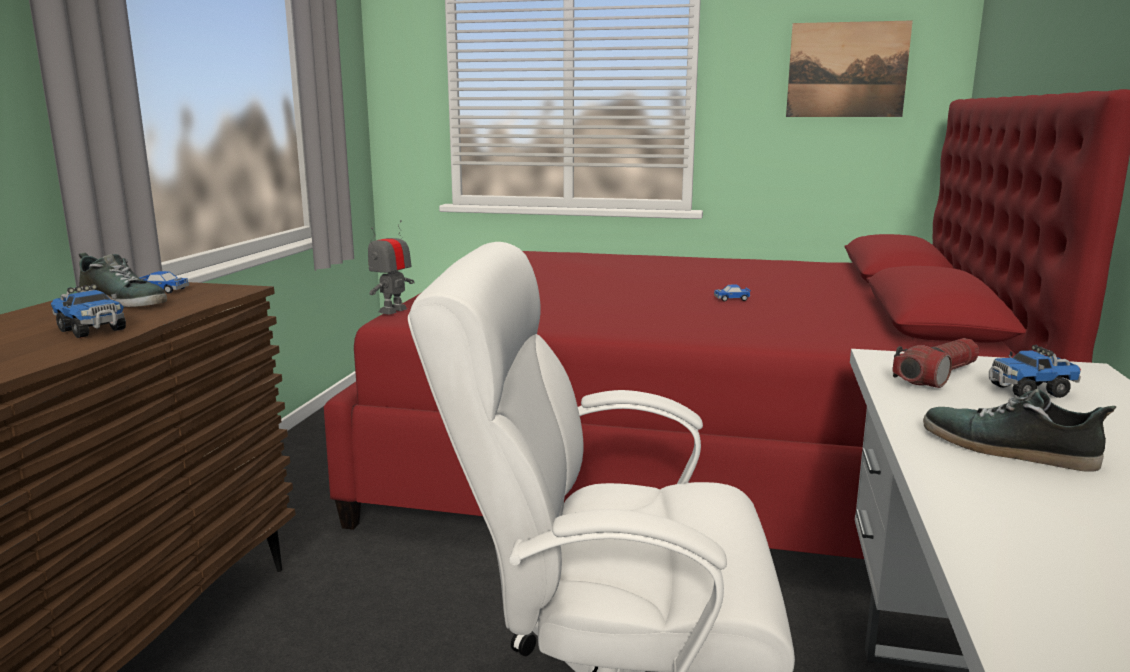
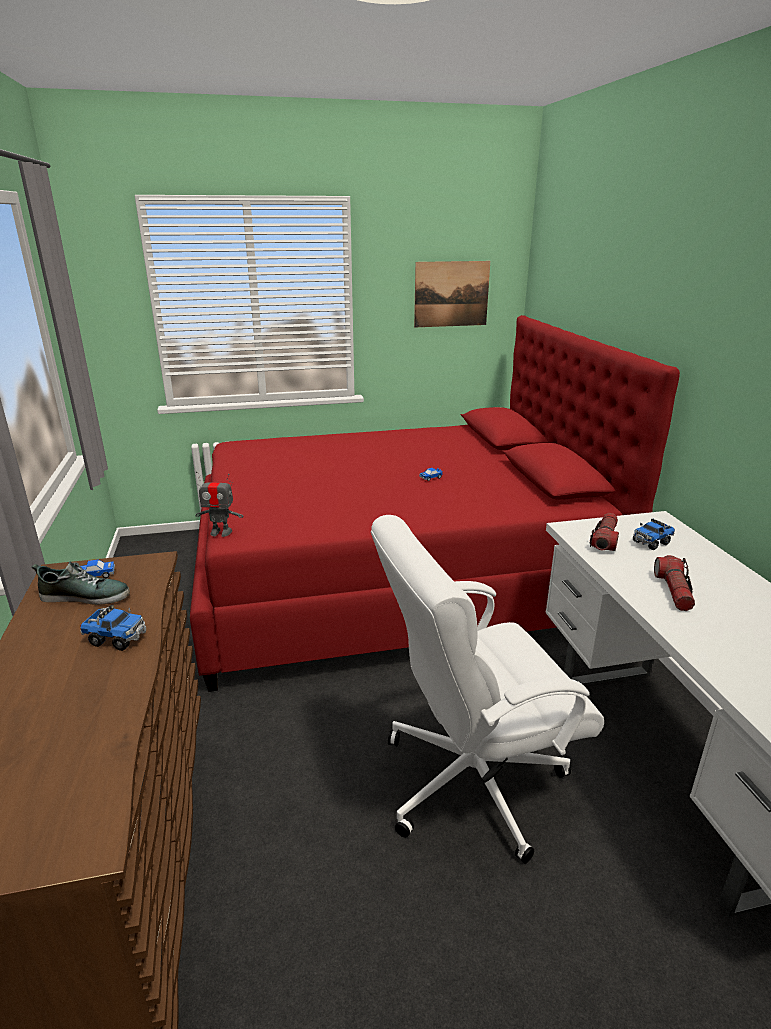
camera: 25 degrees left, 10 degrees up
toy robot [368,220,415,315] -> toy robot turned 90 degrees counterclockwise [195,471,243,537]
shoe [923,389,1116,472] -> flashlight [654,555,695,611]

